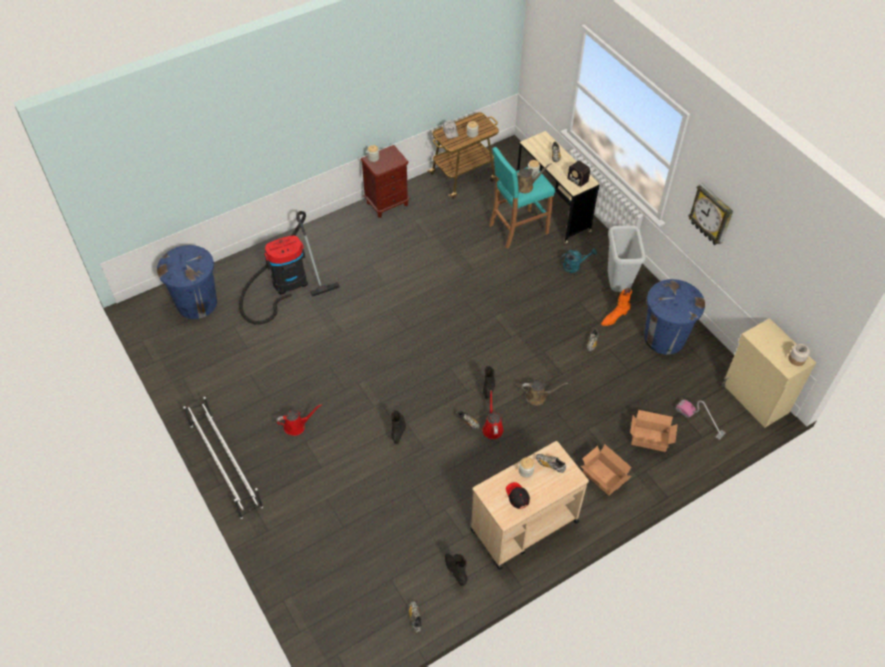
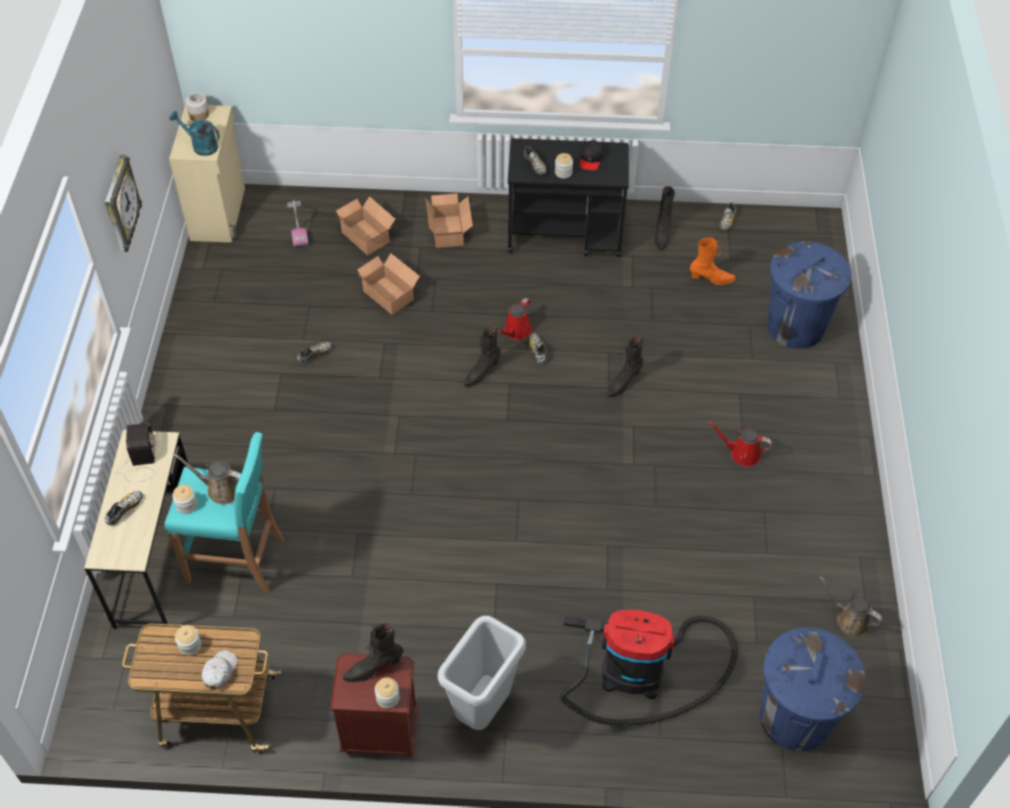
camera: 145 degrees left, 0 degrees up
white shoe rack [183,397,263,519] -> none
beige cart [470,441,589,570] -> black cart [507,138,629,257]
brown watering can [521,380,568,406] -> brown watering can moved to [820,576,883,637]
turquoise watering can [560,248,597,273] -> turquoise watering can moved to [169,111,219,156]
orange boot [601,288,632,326] -> orange boot moved to [690,237,736,285]
grey trash can [608,226,646,292] -> grey trash can moved to [438,616,526,730]
blue trash can [644,279,705,354] -> blue trash can moved to [767,242,852,349]
none -> black boot [342,623,404,682]
none -> cardboard box [357,253,420,315]

